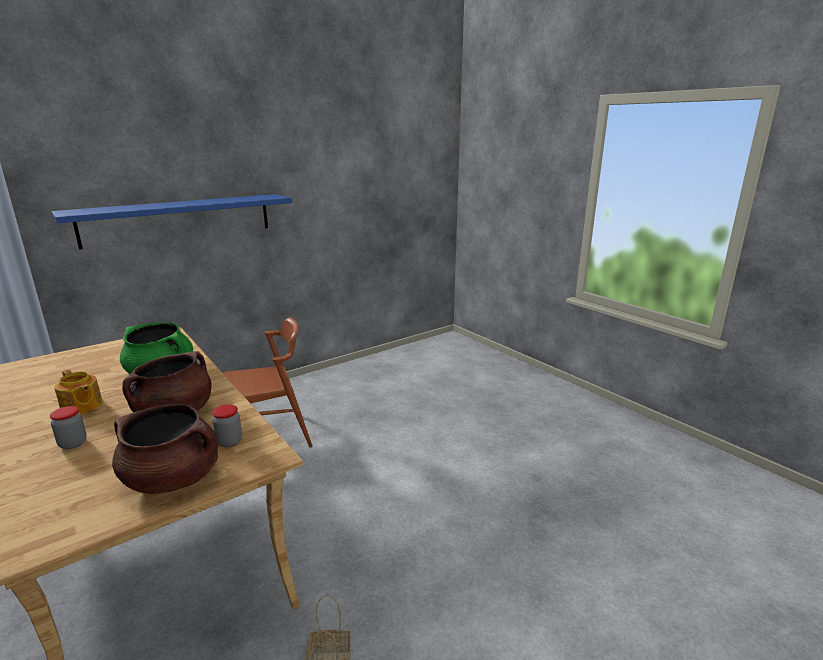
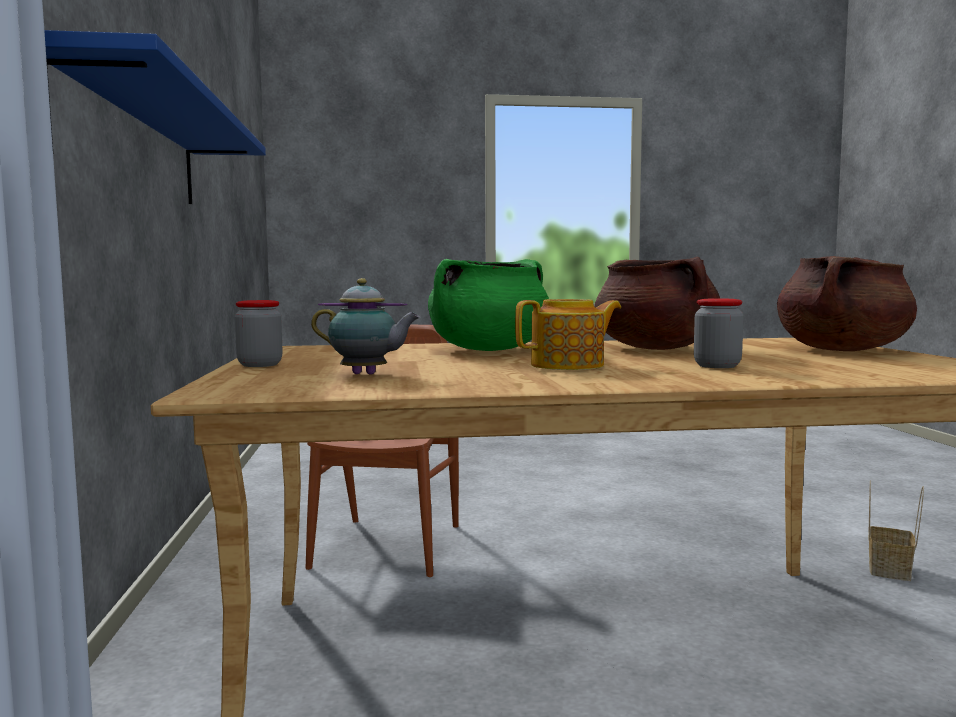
camera: 60 degrees left, 15 degrees down
jar [212,405,242,447] -> jar moved to [235,300,283,367]
none -> teapot [311,278,420,375]

